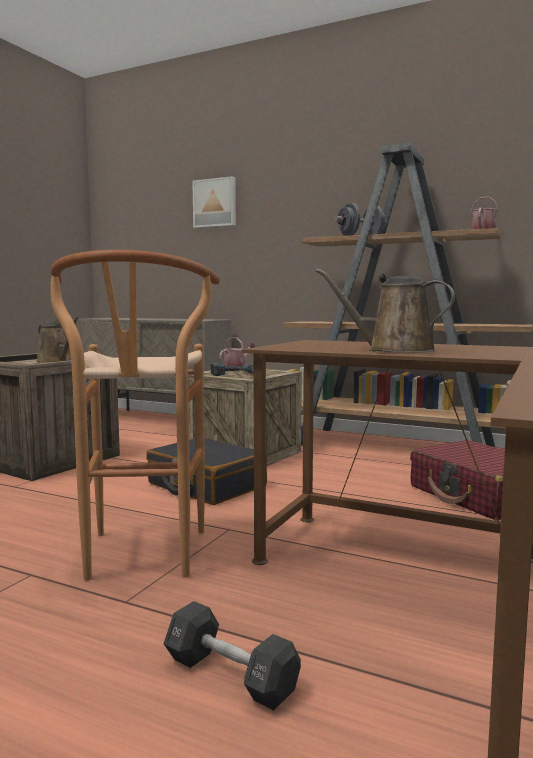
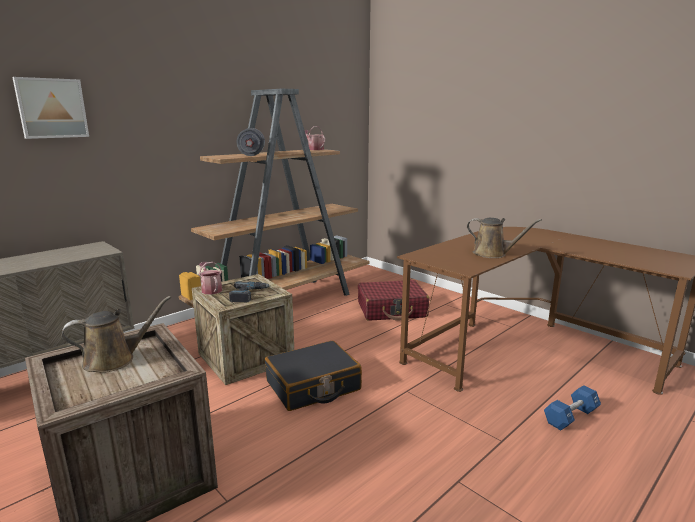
camera: 70 degrees left, 10 degrees up
brown stool [50,250,220,581] -> none
black dumbbell [163,601,301,711] -> blue dumbbell [544,385,601,430]
brown watering can [316,269,455,353] -> brown watering can turned 105 degrees counterclockwise [467,218,542,258]

